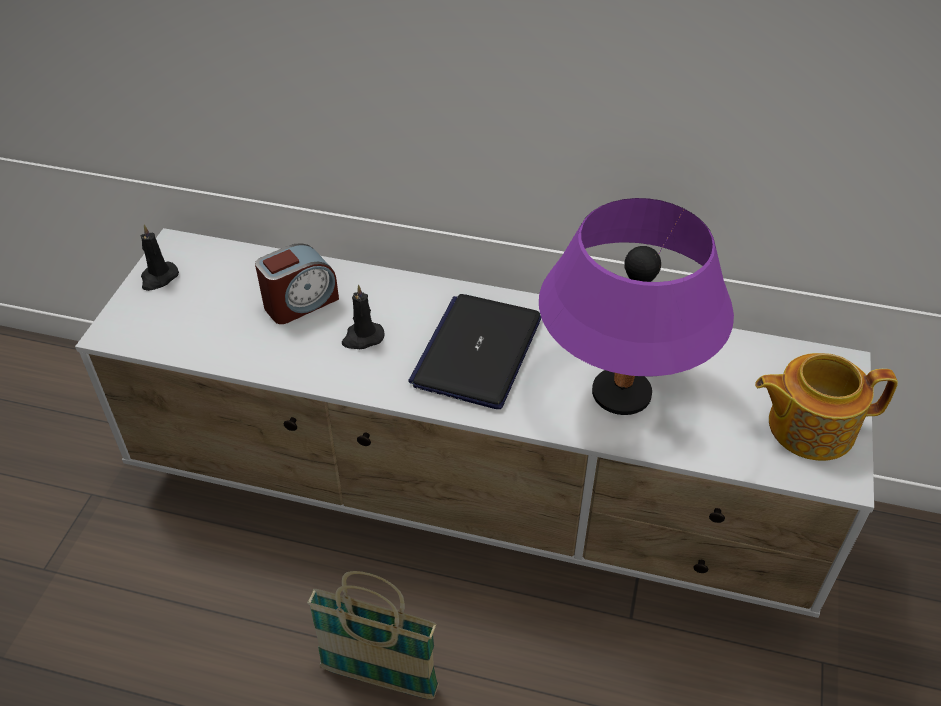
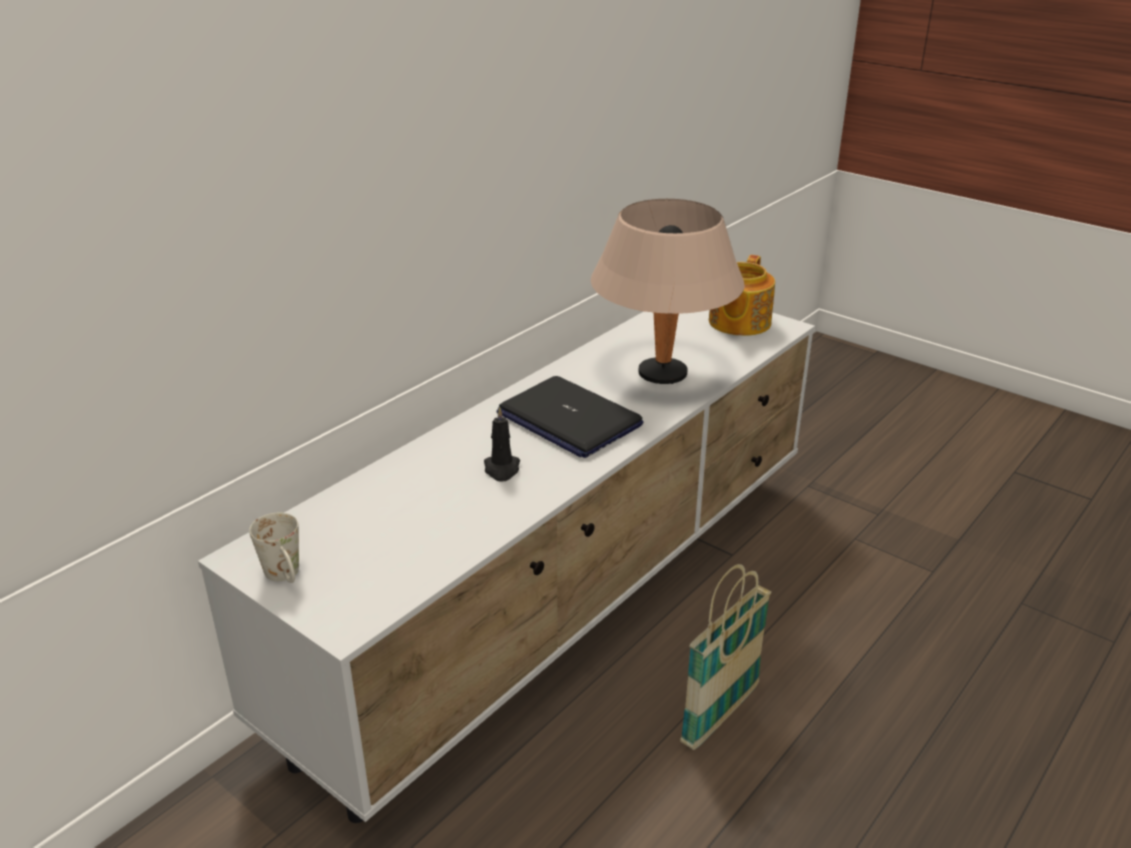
camera: 65 degrees left, 15 degrees down
black candle [141,225,179,291] -> white mug [249,513,299,583]
alarm clock [255,243,339,324] -> none
purple table lamp [539,198,734,415] -> beige table lamp [591,199,745,384]

